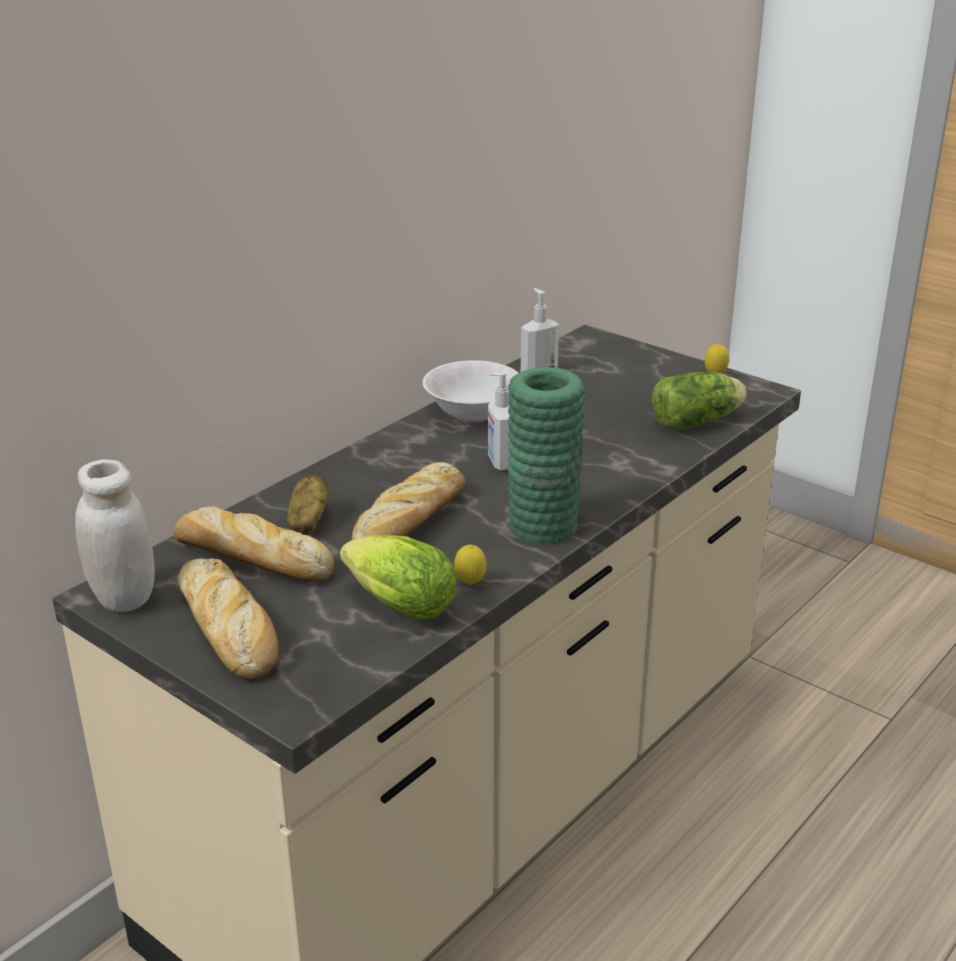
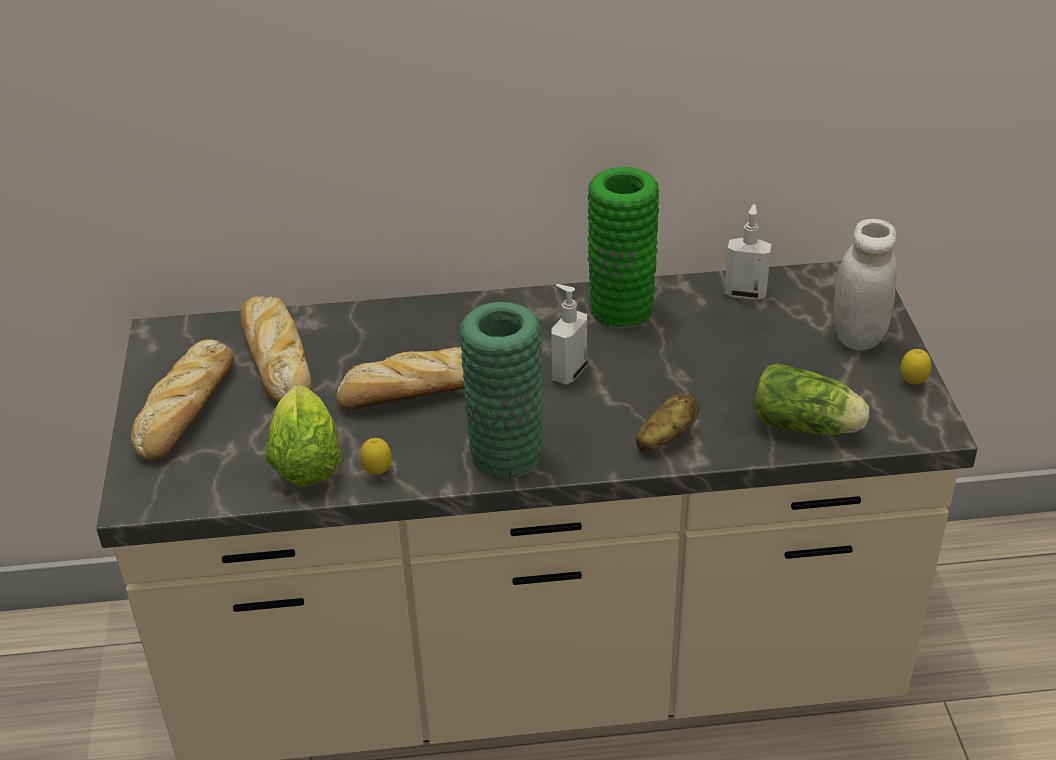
camera: 45 degrees right, 10 degrees up
white jar [75,459,155,612] -> white jar moved to [834,219,897,350]
potato [287,475,329,535] -> potato moved to [636,394,699,453]
white bowl [422,360,518,423] -> green vase [588,167,659,329]

